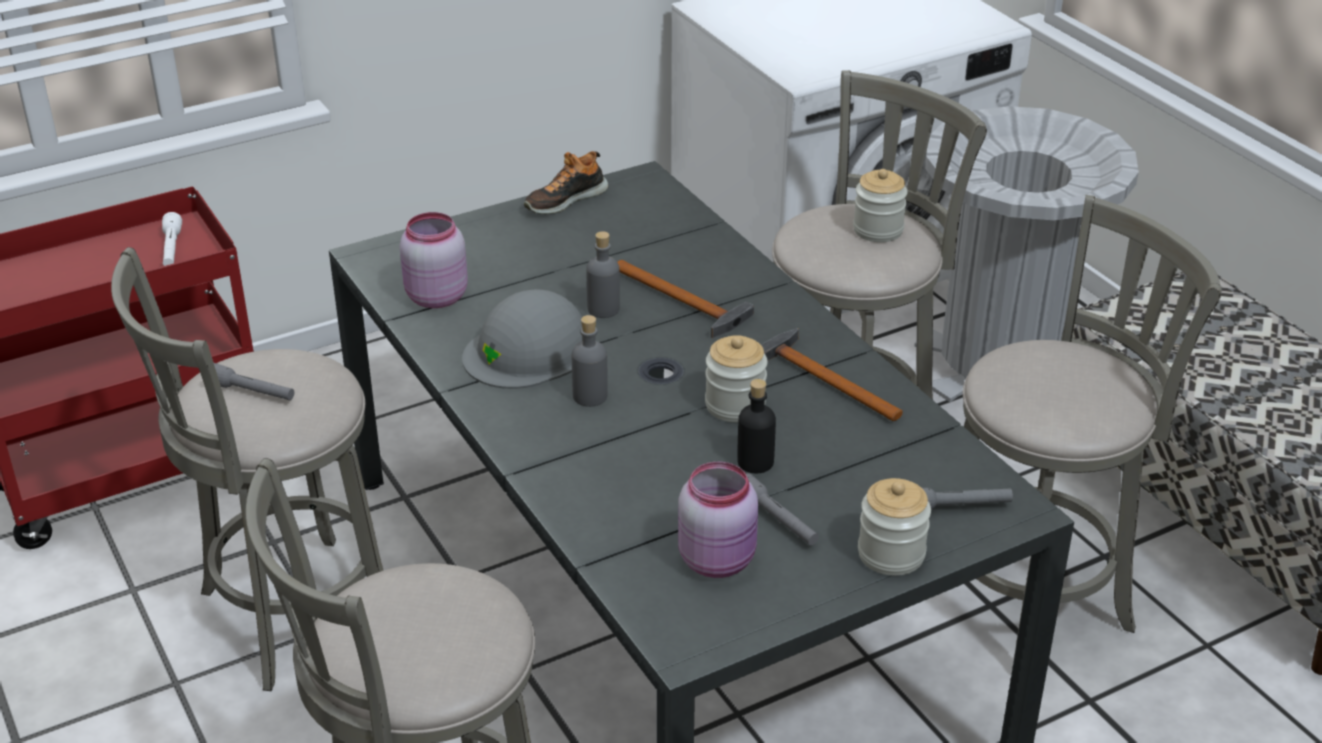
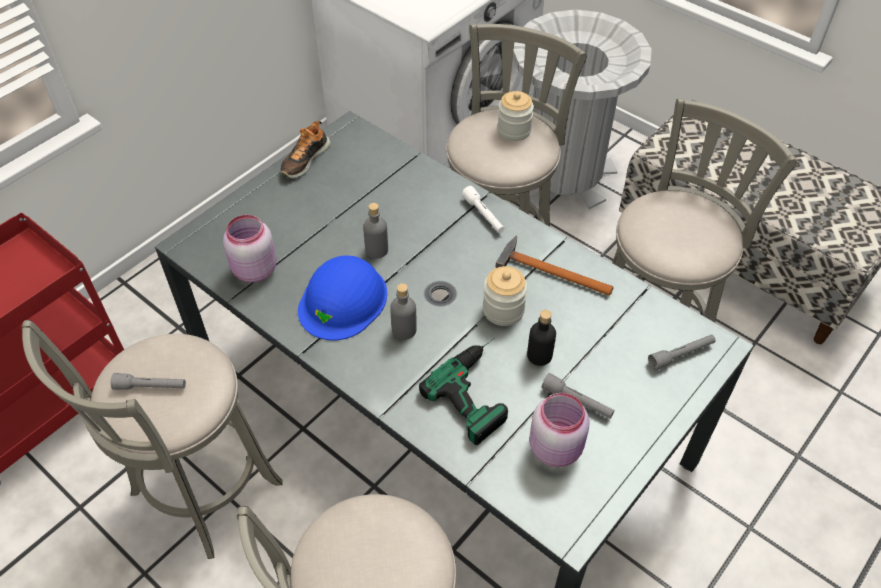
camera: 20 degrees left, 15 degrees up
white flashlight [162,212,182,266] -> white flashlight moved to [462,186,505,233]
grey hard hat [462,289,583,389] -> blue hard hat [298,255,387,340]
hammer [617,260,754,338] -> none
jar [858,478,931,576] -> none
none -> power drill [419,337,508,445]

